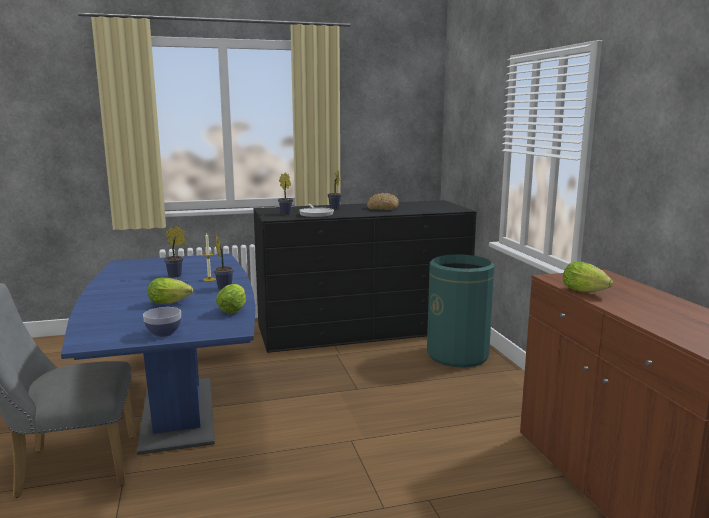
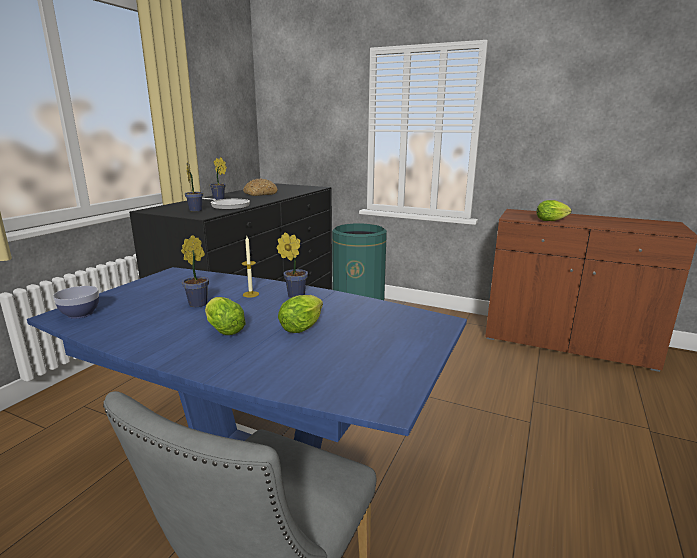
camera: 50 degrees left, 5 degrees up
bowl [143,307,181,337] -> bowl moved to [53,286,99,319]
lettuce [216,284,246,314] -> lettuce moved to [205,297,246,335]

